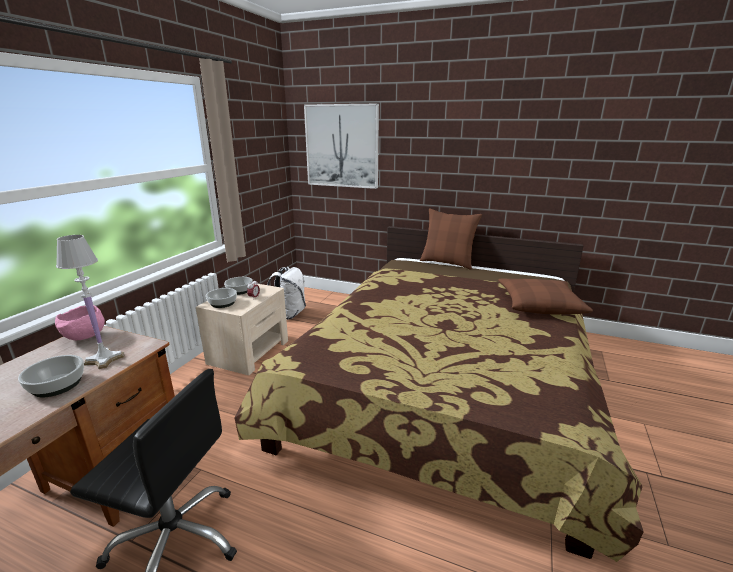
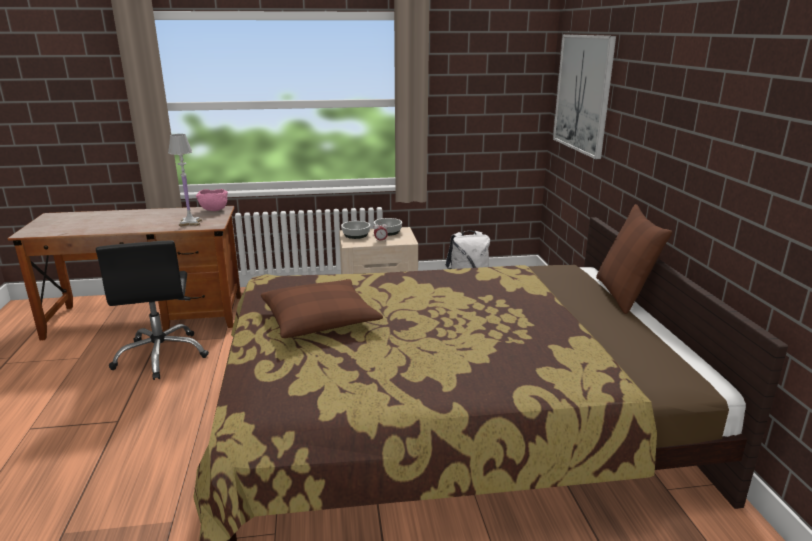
camera: 60 degrees right, 0 degrees up
bowl [18,355,84,397] -> none
brown pillow [498,279,593,314] -> brown pillow moved to [261,279,383,338]

